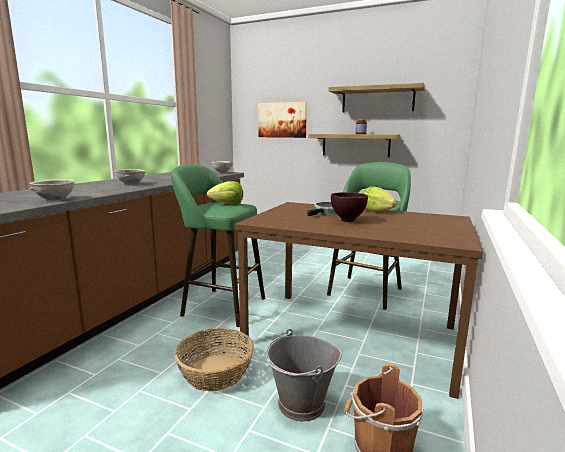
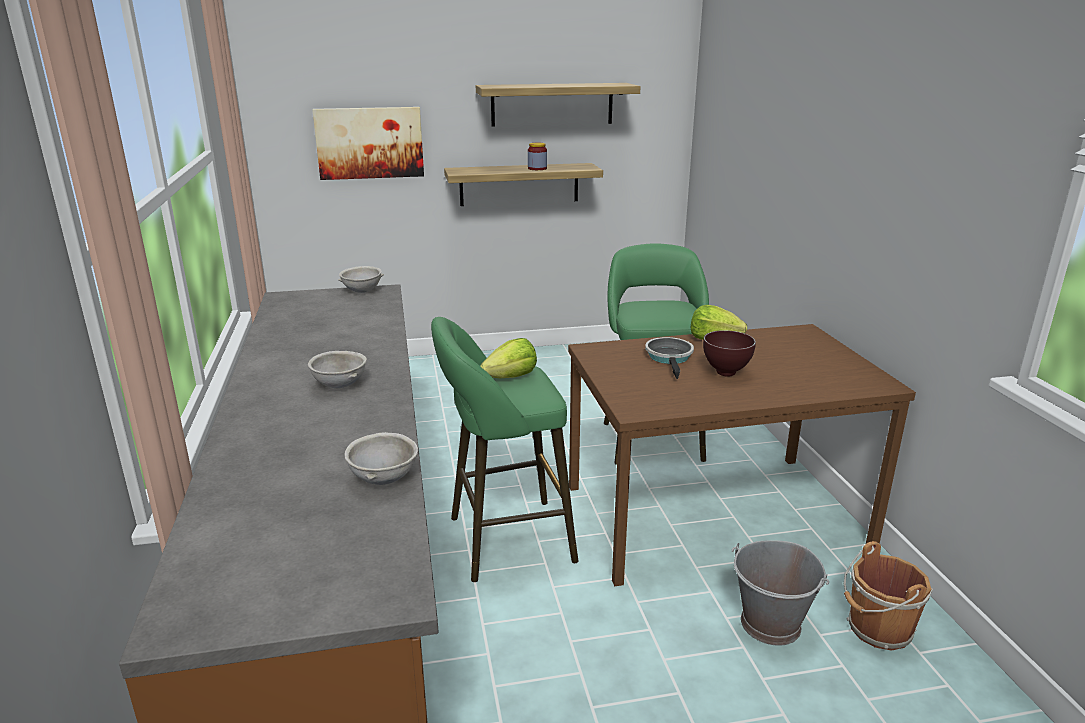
camera: 35 degrees left, 10 degrees up
basket [174,328,254,391] -> none

